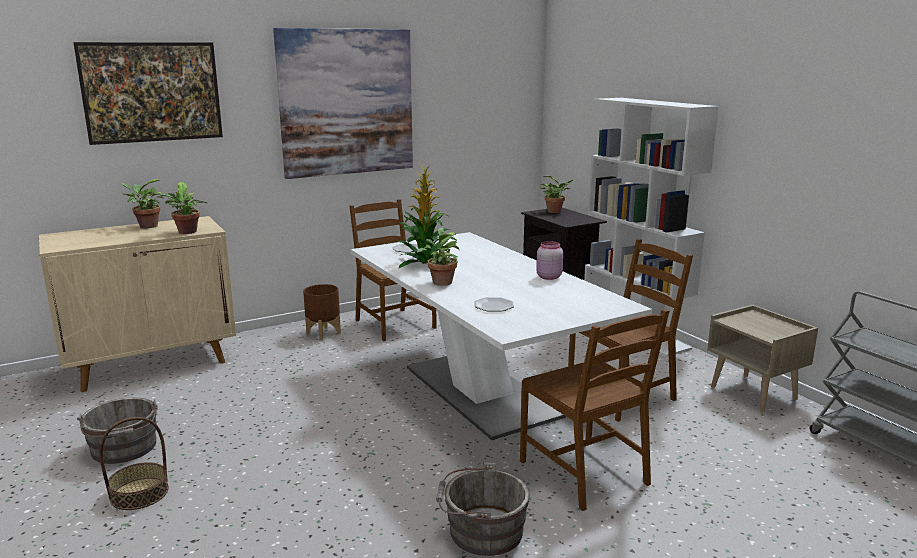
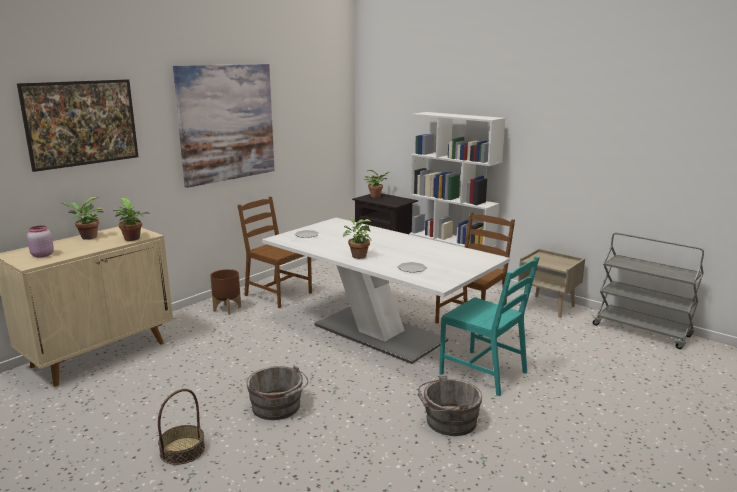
camera: 20 degrees left, 0 degrees up
grey bucket [77,398,158,464] -> grey bucket moved to [246,365,308,420]
potted plant [399,166,457,268] -> none
brown chair [520,309,669,511] -> turquoise chair [439,256,540,397]
pink jar [536,241,563,280] -> pink jar moved to [27,226,54,258]

